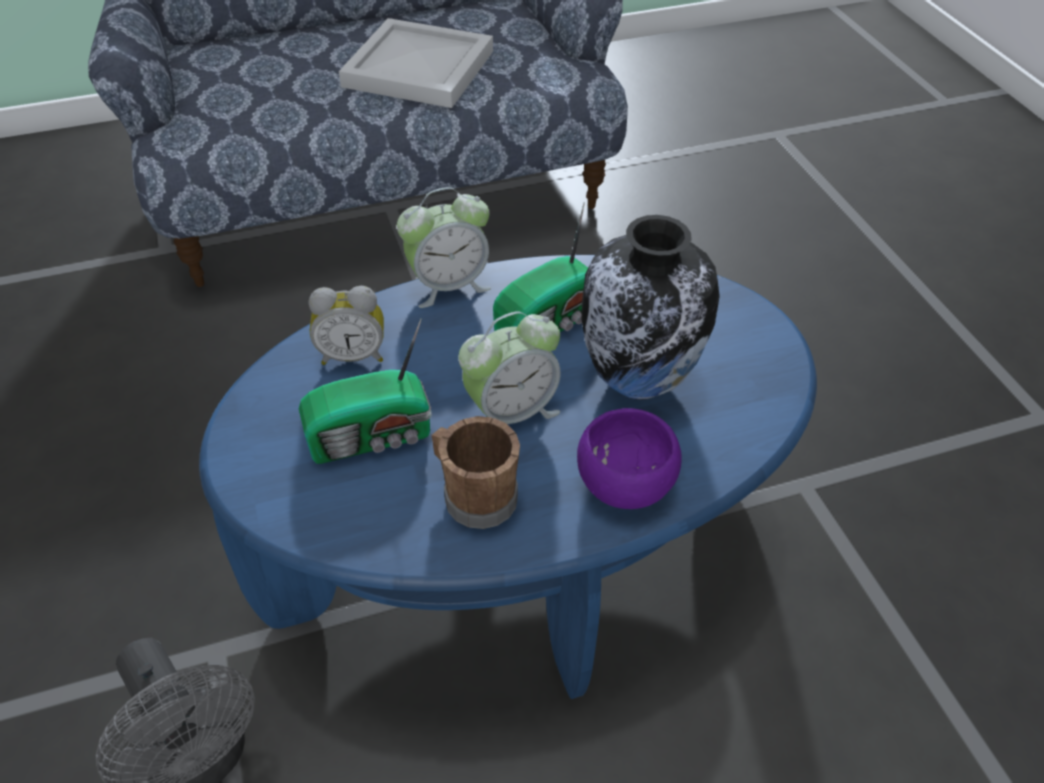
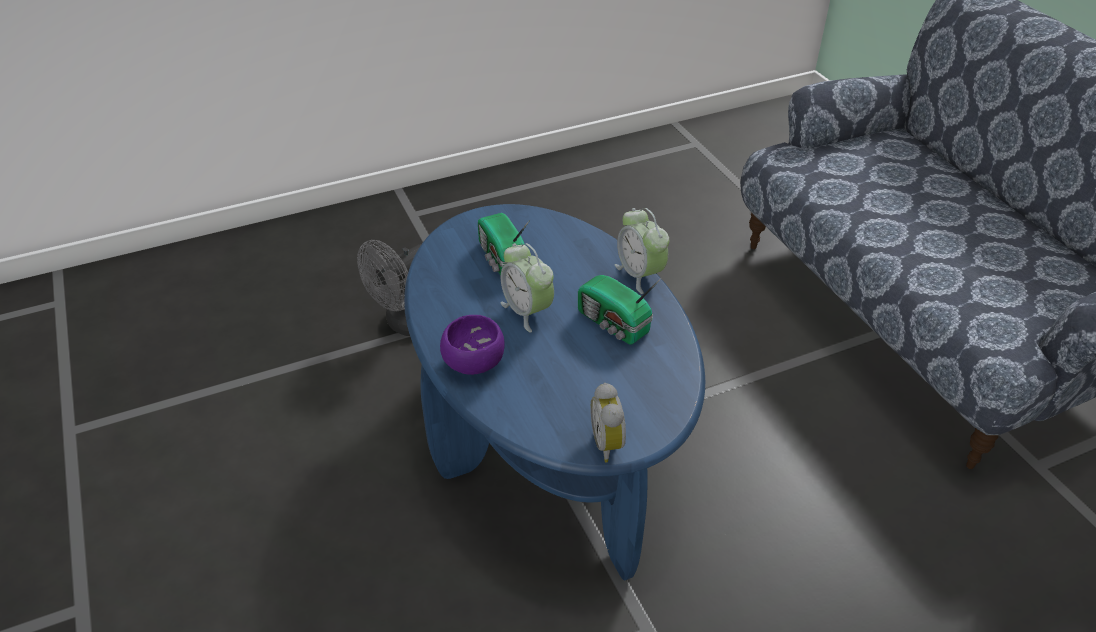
camera: 85 degrees right, 5 degrees down
alarm clock [309,286,384,365] -> alarm clock moved to [590,383,626,463]
white tray [339,18,493,108] -> none
brown mug [431,416,520,529] -> none
vase [581,215,720,400] -> none

